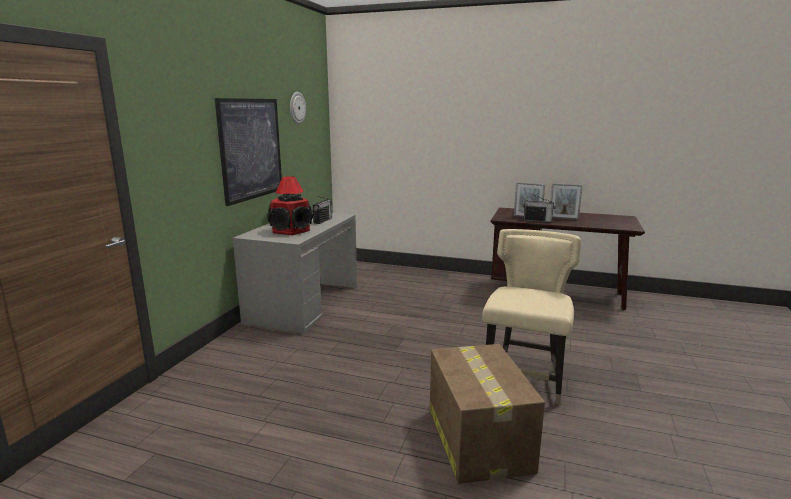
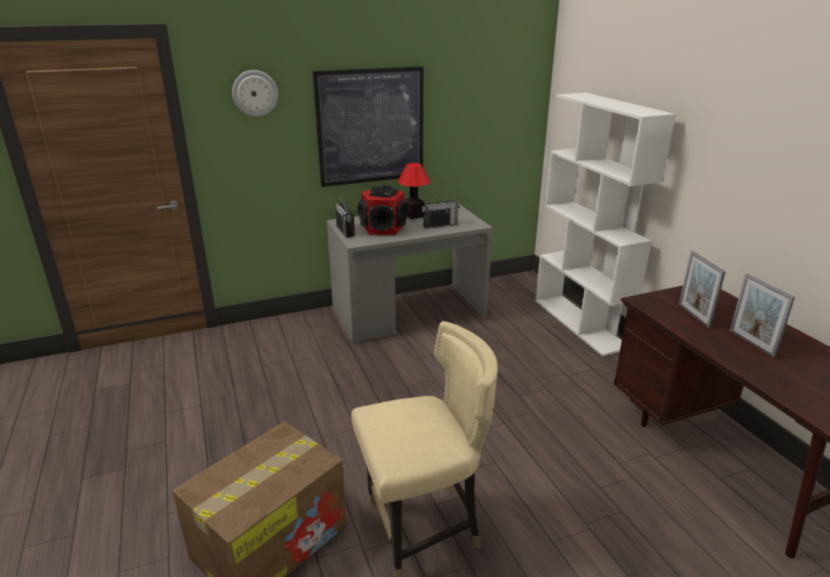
camera: 50 degrees right, 10 degrees up
wall clock [290,92,306,124] -> wall clock moved to [232,70,278,117]
radio [522,193,556,223] -> radio moved to [335,194,355,238]
none -> white bookcase [535,93,676,356]

